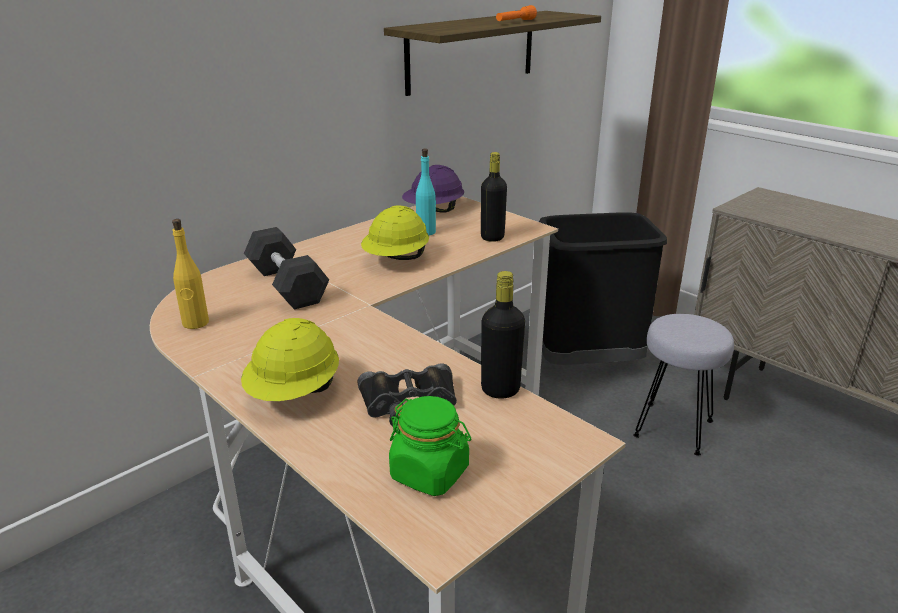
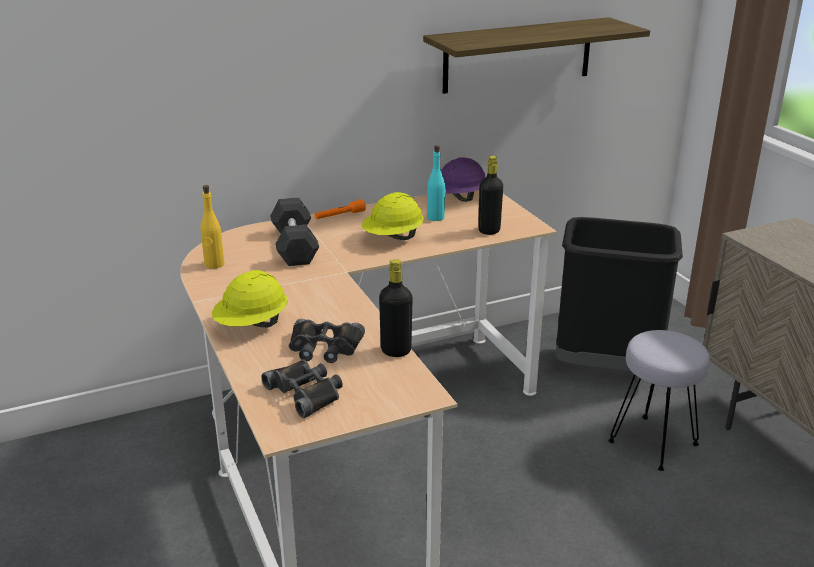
camera: 20 degrees right, 0 degrees up
green jar [389,396,471,496] -> black binoculars [261,359,343,418]
orange flashlight [496,5,537,21] -> orange flashlight moved to [315,199,366,219]

